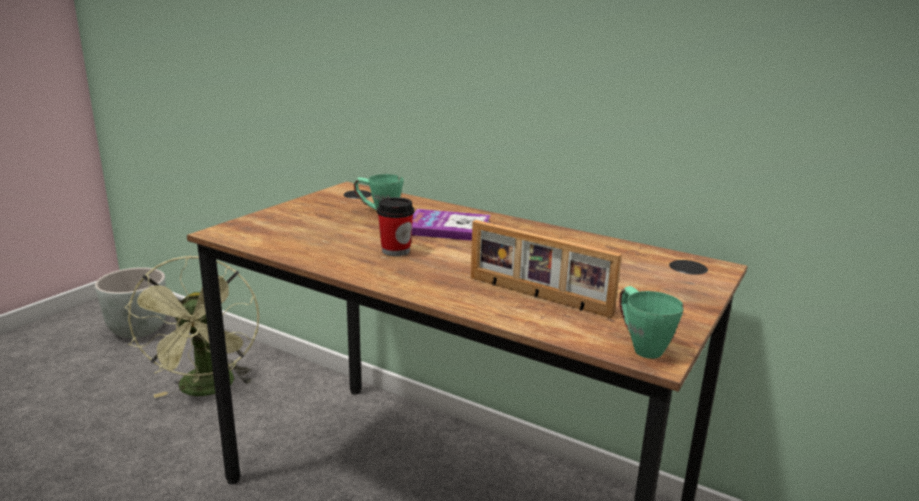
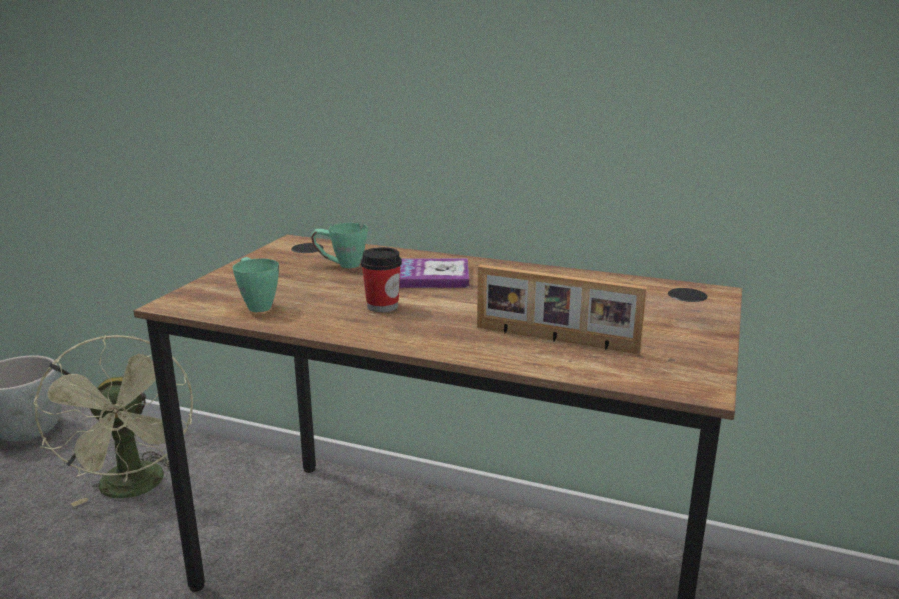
camera: 10 degrees left, 0 degrees up
green mug [619,286,684,359] -> green mug moved to [233,257,279,312]

